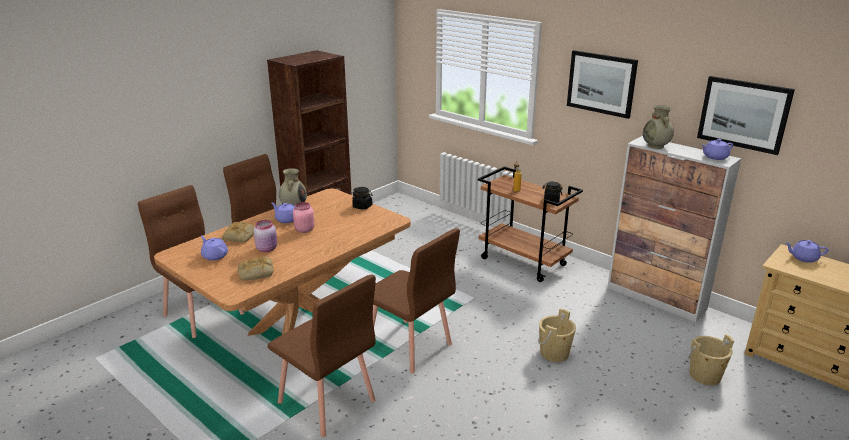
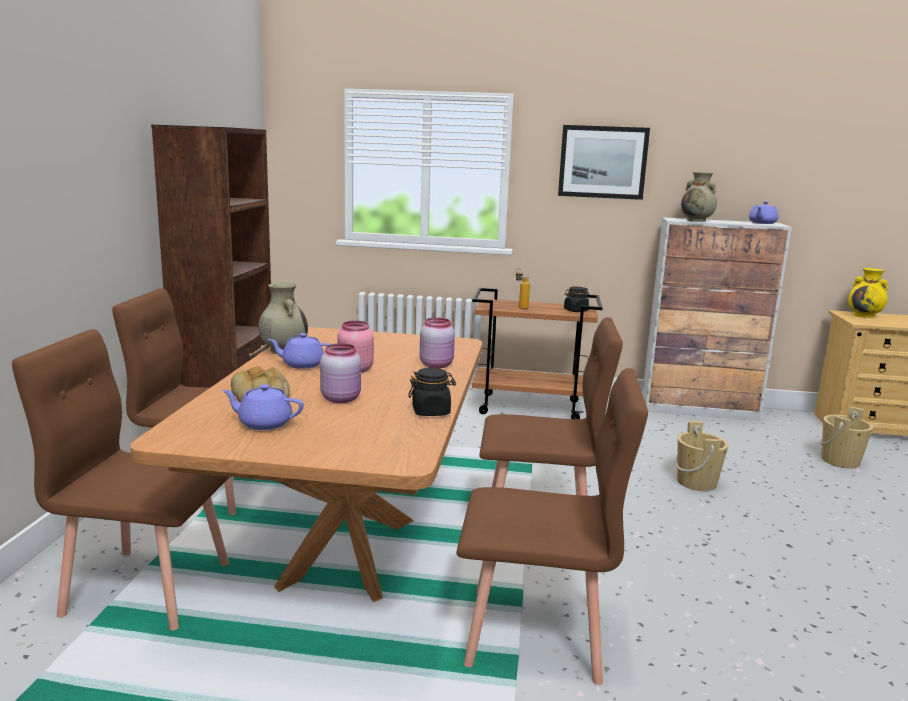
camera: 35 degrees left, 10 degrees down
bread [238,257,274,280] -> none
black jar [352,187,372,210] -> black jar moved to [408,368,456,416]
picture [697,76,795,155] -> none
purple teapot [785,240,829,263] -> yellow vase [848,268,888,318]
none -> pink jar [420,318,455,368]

